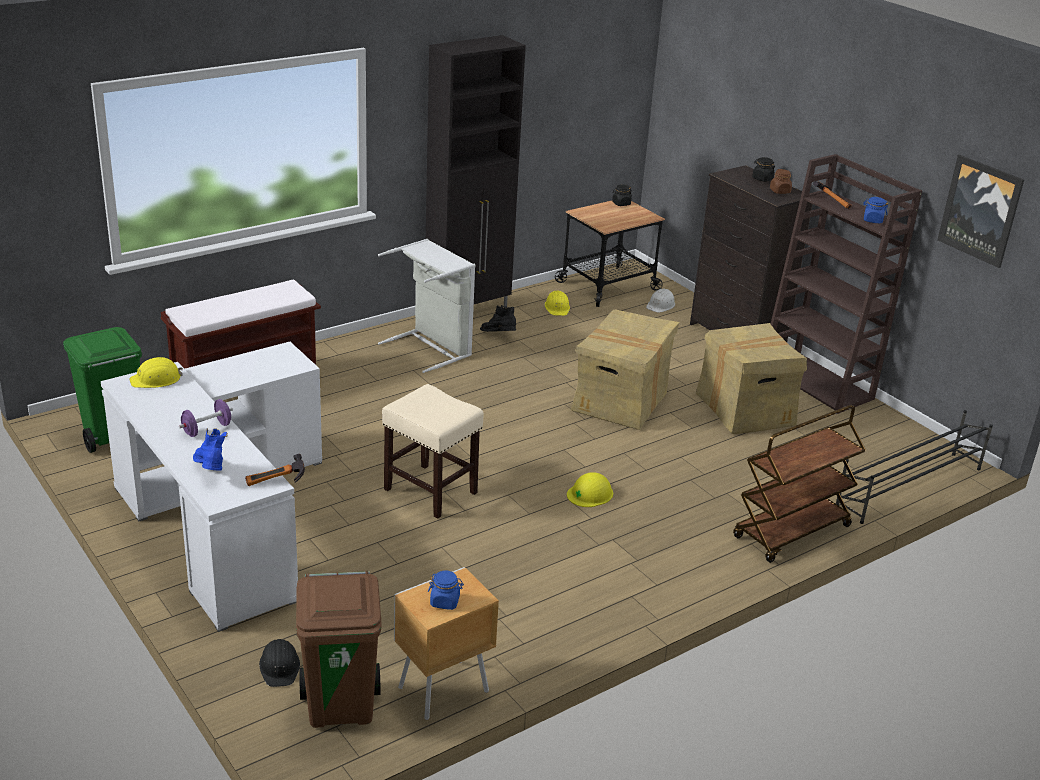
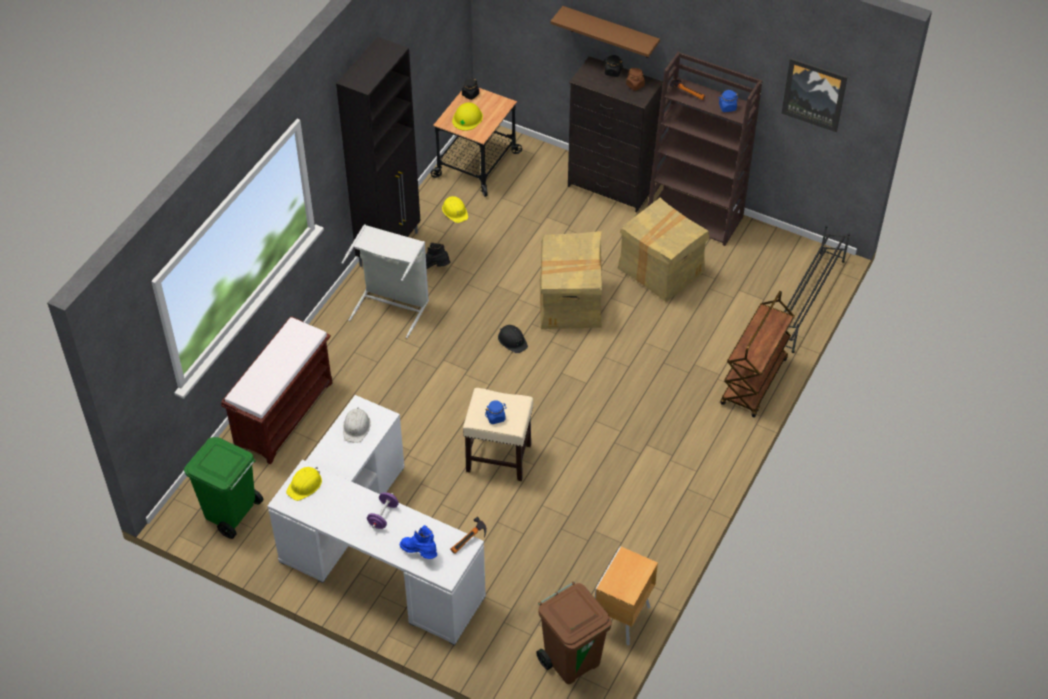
camera: 25 degrees left, 20 degrees up
black hard hat [259,639,300,687] -> black hard hat moved to [498,325,528,353]
blue jar [428,571,464,610] -> blue jar moved to [485,400,507,424]
yellow hard hat [567,472,613,507] -> yellow hard hat moved to [452,102,483,131]
white hard hat [646,288,675,313] -> white hard hat moved to [343,408,371,443]
none -> brown shelf [550,6,660,58]

